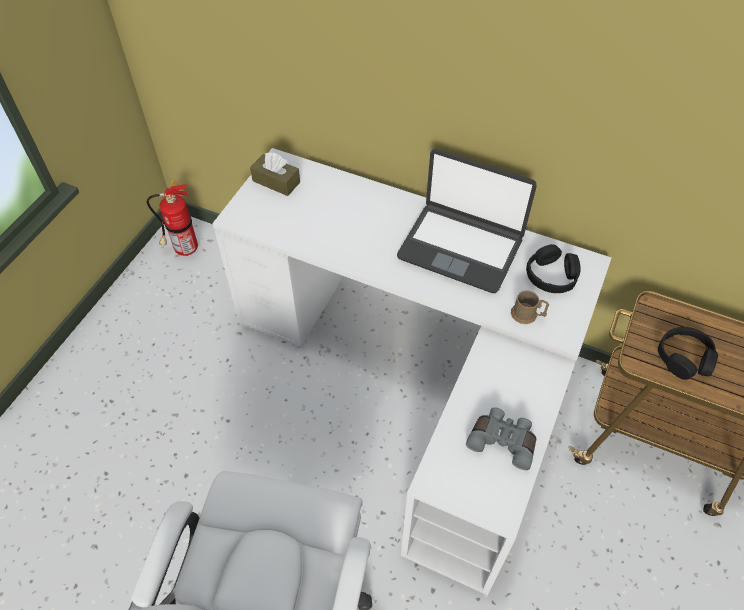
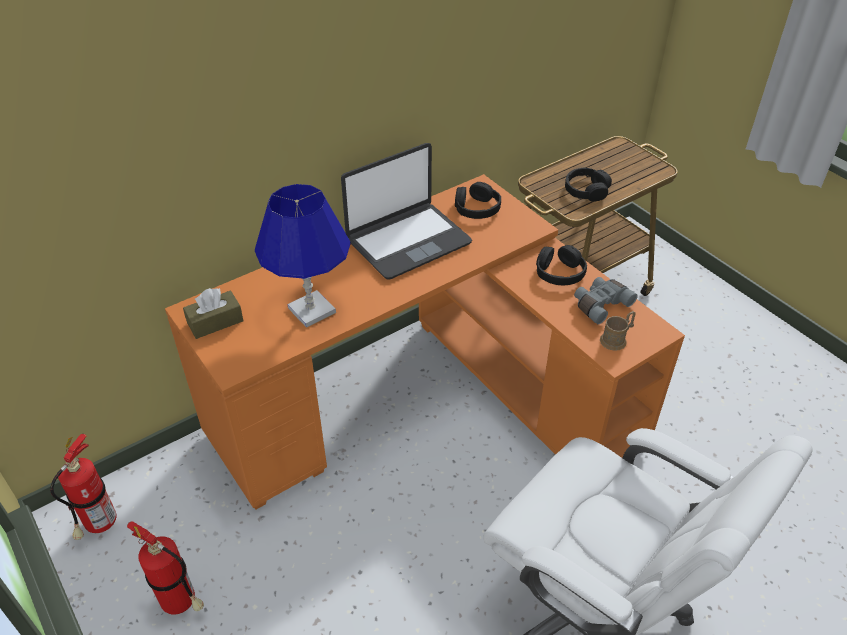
camera: 60 degrees left, 10 degrees down
white desk [212,148,612,595] -> orange desk [165,174,685,510]
brown mug [511,290,549,324] -> brown mug moved to [600,311,636,351]
none -> fire extinguisher [127,521,204,615]
none -> blue table lamp [255,184,351,328]
none -> black headphones [536,245,587,285]

